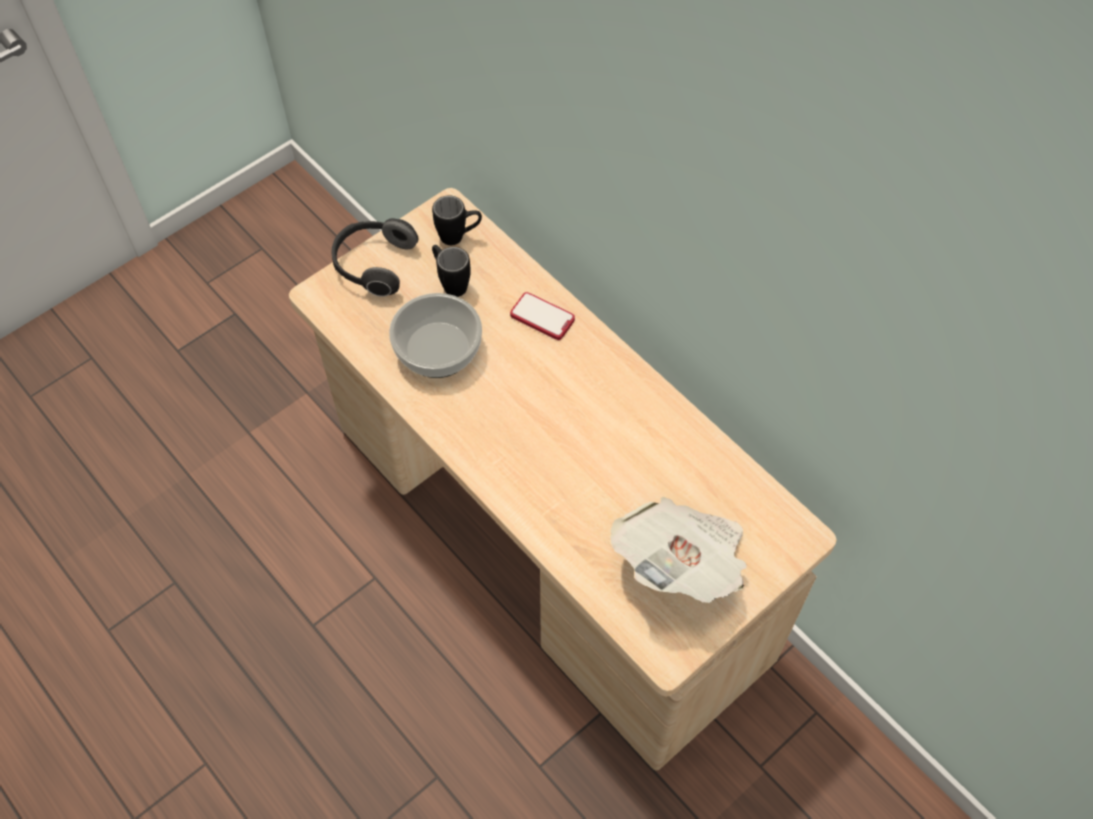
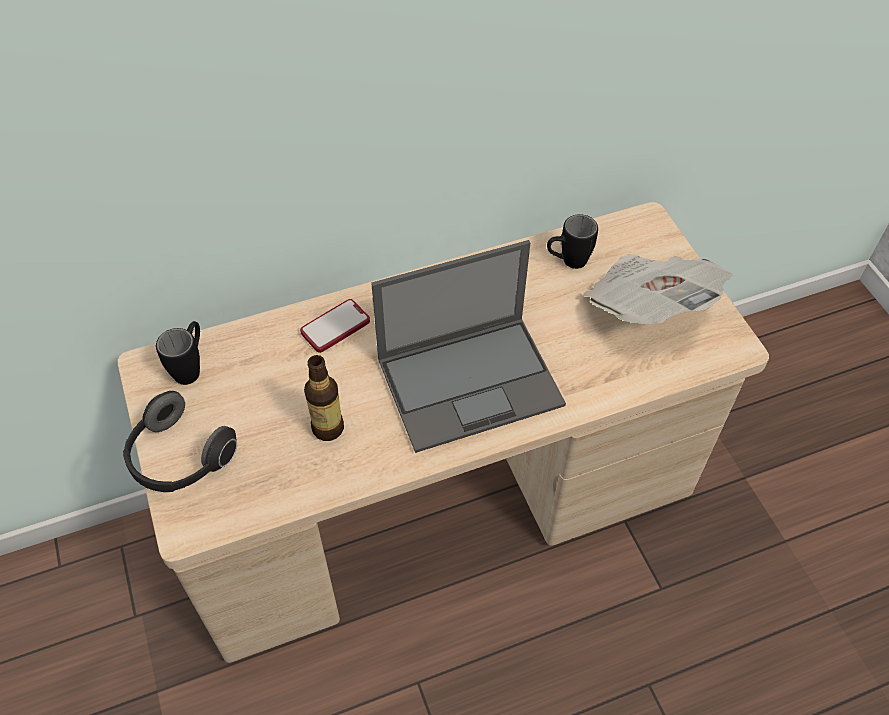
camera: 70 degrees left, 5 degrees down
bowl [389,293,482,378] -> bottle [304,355,344,441]
black mug [432,245,471,297] -> black mug moved to [547,214,598,269]
none -> laptop [371,240,566,453]

